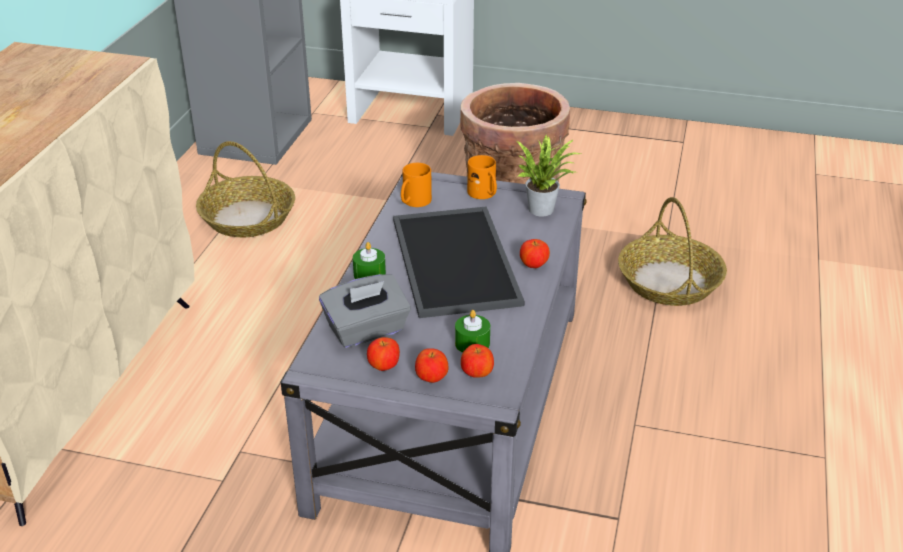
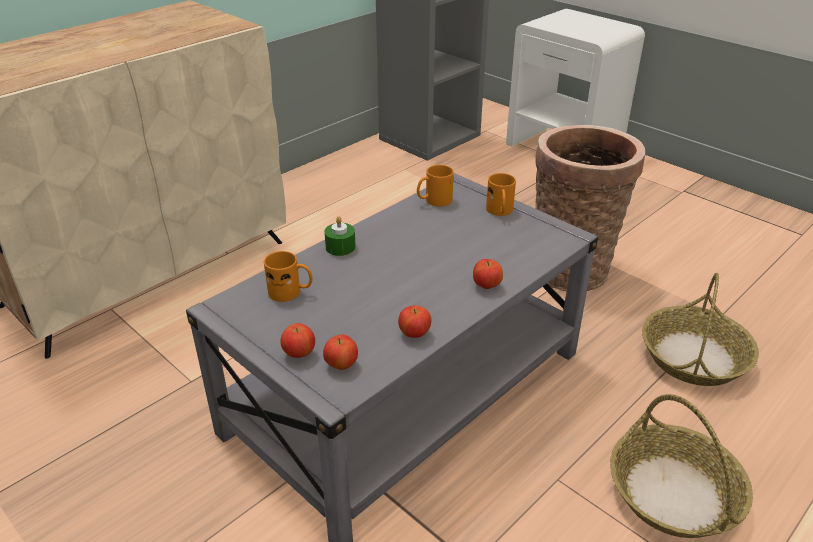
camera: 30 degrees right, 0 degrees up
basket [196,141,295,237] -> basket moved to [610,394,753,538]
grey tissue box [319,274,411,348] -> orange mug [264,251,313,302]
apple [367,337,400,371] -> apple moved to [398,305,432,338]
tray [393,206,525,318] -> none
green candle [455,310,490,353] -> none
potted plant [516,135,581,217] -> none

